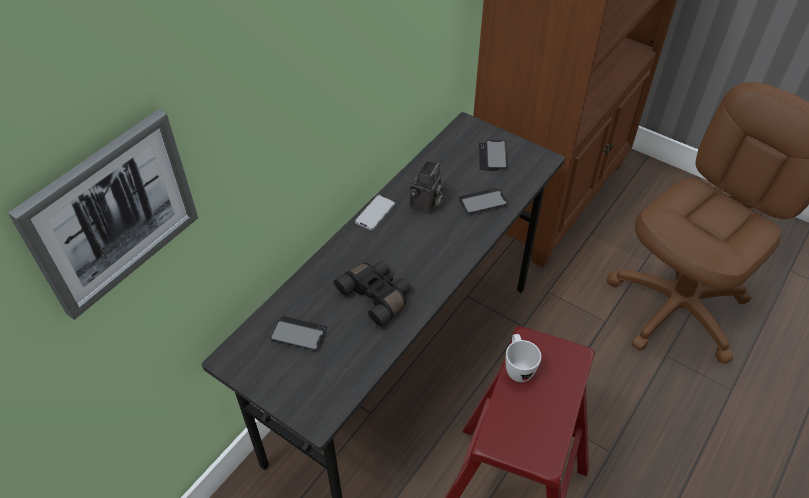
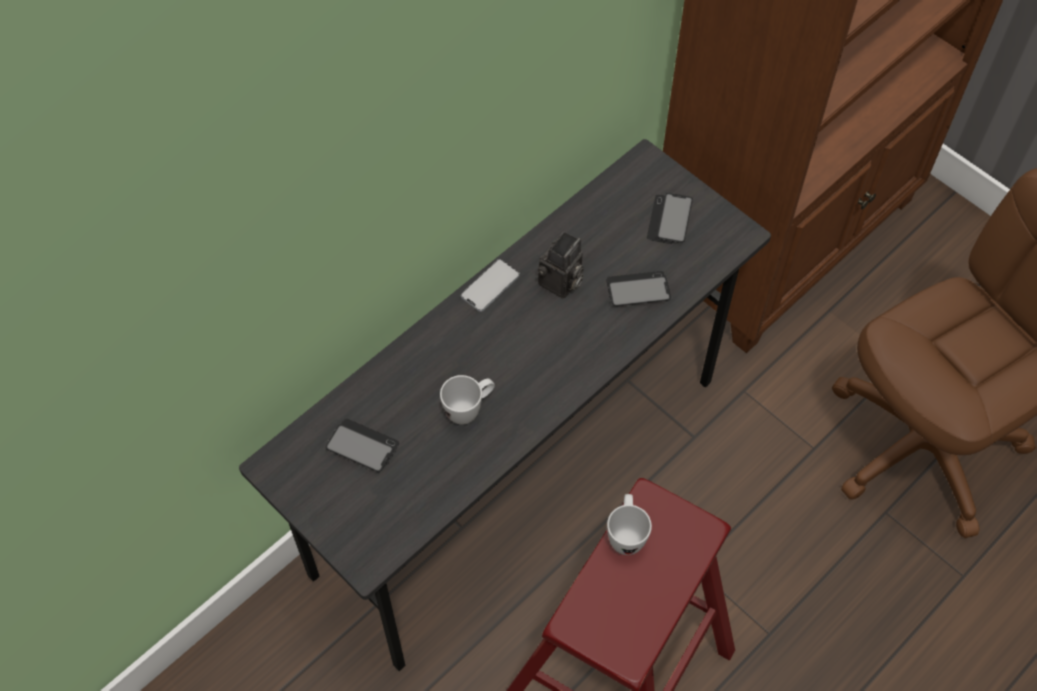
camera: 10 degrees right, 10 degrees up
picture [8,109,198,320] -> none
black binoculars [334,261,411,328] -> white mug [440,375,495,425]

